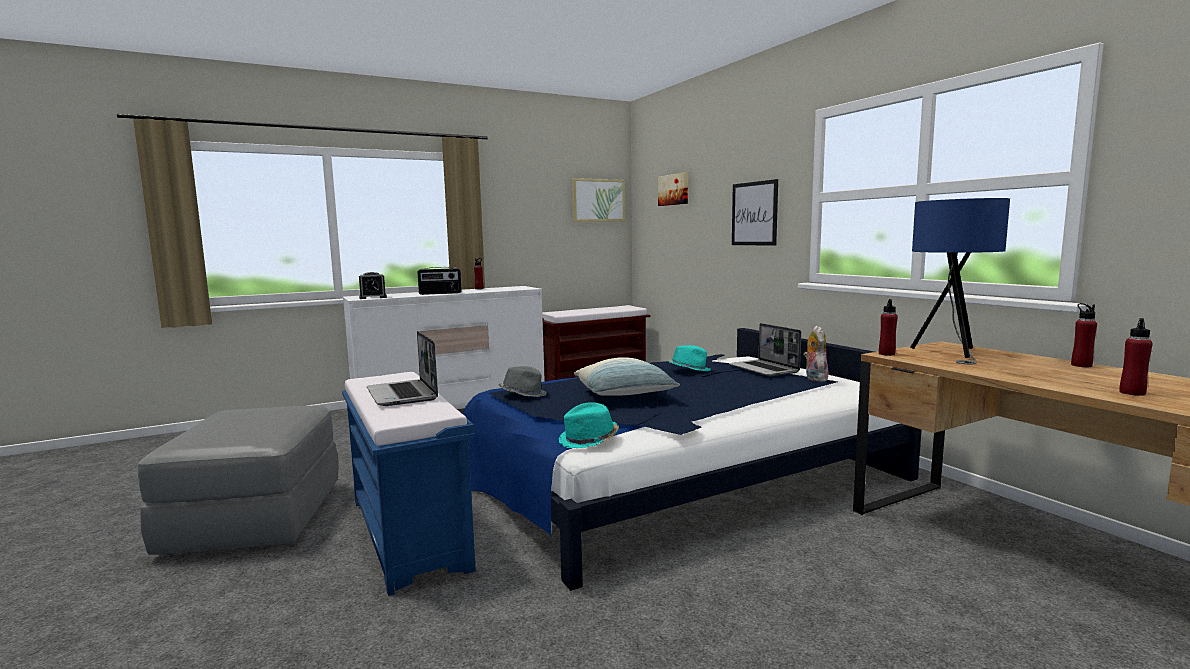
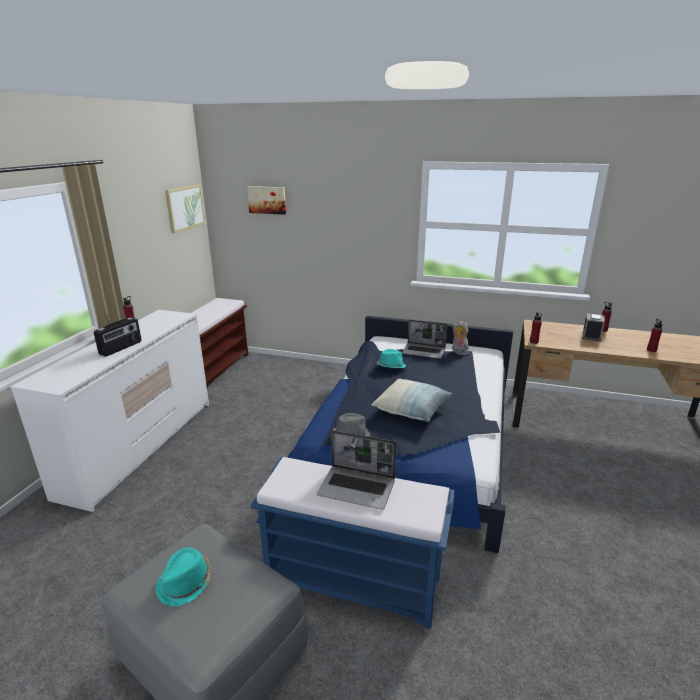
camera: 45 degrees left, 15 degrees up
alarm clock [359,272,387,299] -> alarm clock moved to [583,313,605,341]
turquoise hat [559,402,619,448] -> turquoise hat moved to [155,548,211,607]
picture [732,179,778,246] -> none
blue table lamp [911,198,1010,364] -> none

